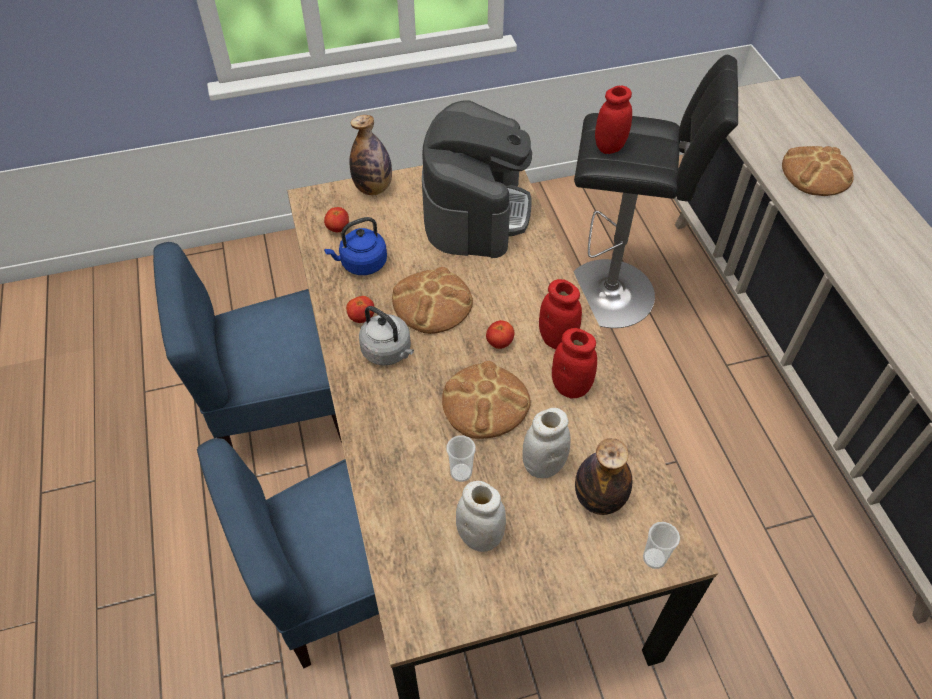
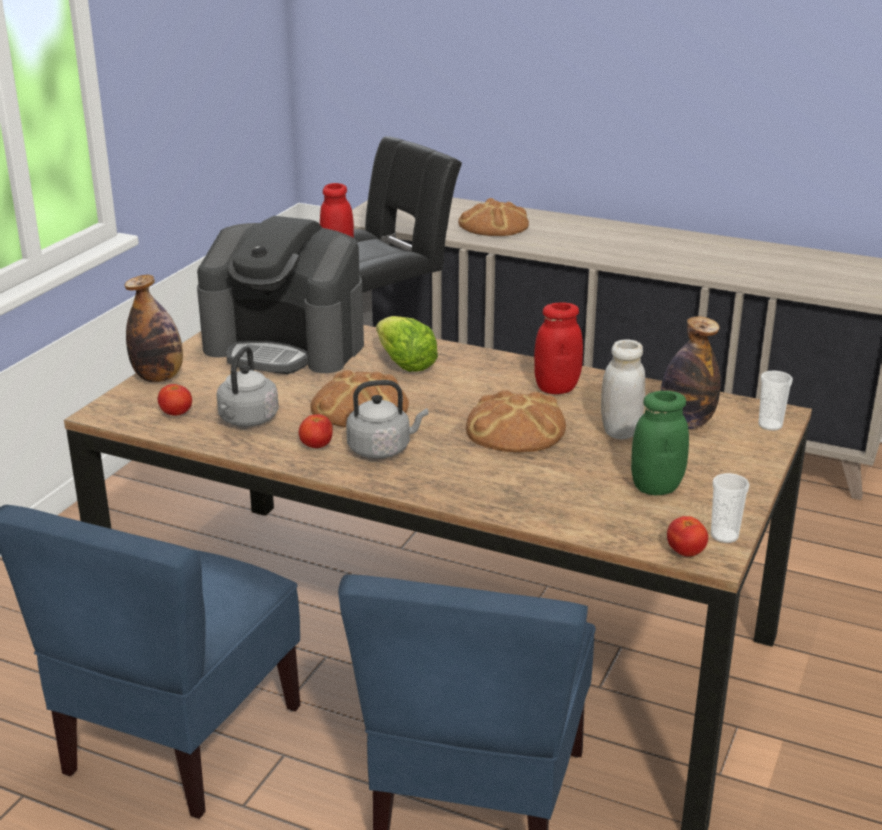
camera: 50 degrees left, 25 degrees down
blue kettle [324,217,387,275] -> grey kettle [216,346,279,427]
coffee machine [422,101,532,258] -> coffee machine turned 150 degrees clockwise [197,216,364,374]
cup [446,435,475,482] -> cup moved to [711,473,750,543]
white jar [456,481,506,552] -> green jar [631,391,689,495]
tomato [486,320,515,349] -> tomato moved to [667,516,708,557]
red jar [539,279,582,349] -> none
none -> lettuce [376,316,438,372]

